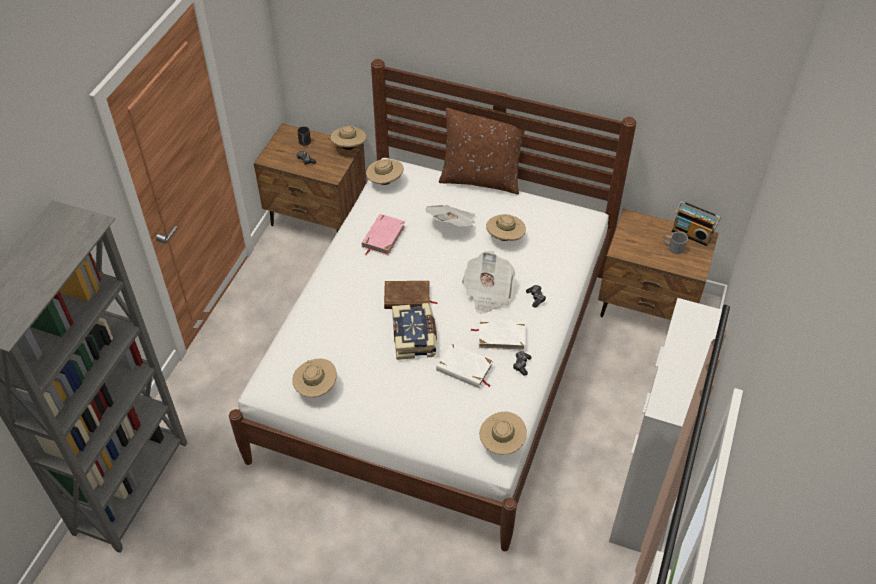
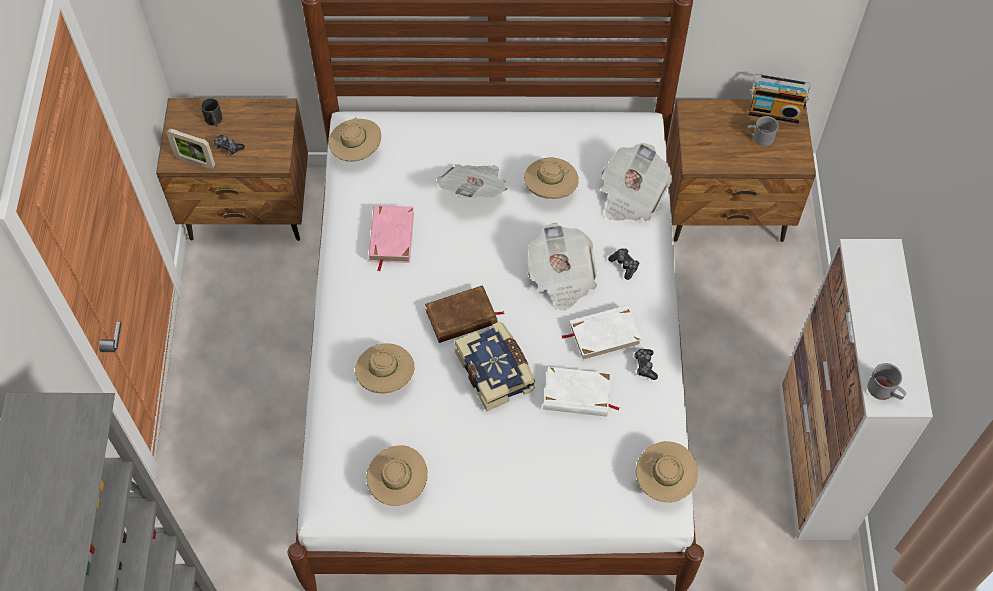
camera: 20 degrees left, 10 degrees up
beige hat [330,126,366,150] -> beige hat moved to [355,343,415,393]
brown pillow [439,108,525,194] -> none
none -> picture frame [167,128,215,169]
none -> newspaper [601,143,672,221]
none -> grey mug [867,363,906,400]

